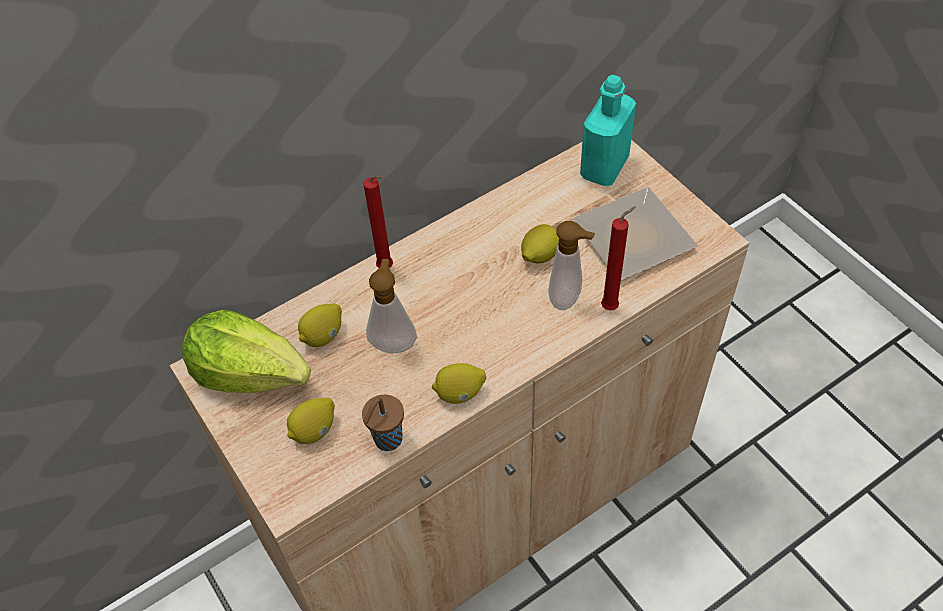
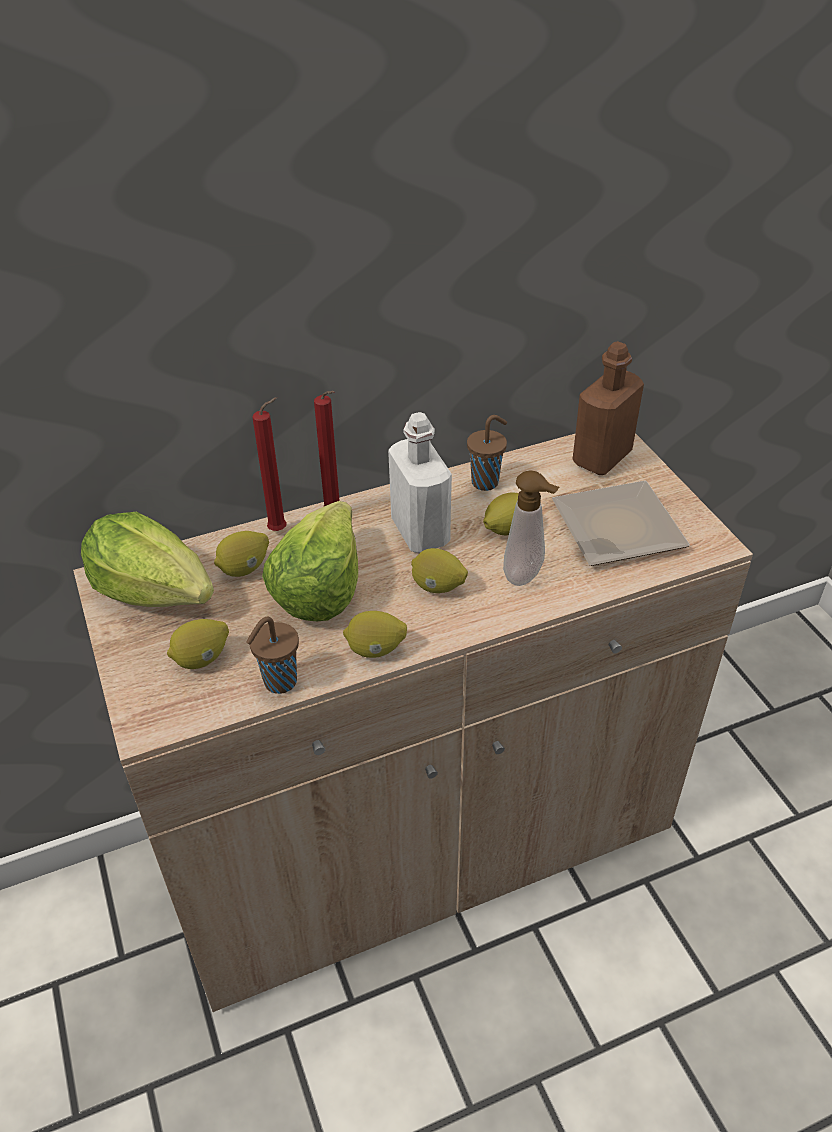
camera: 10 degrees right, 10 degrees down
soap dispenser [366,259,417,353] -> lettuce [262,501,358,621]
turquoise bottle [580,75,636,186] -> brown bottle [573,341,644,475]
red candle [601,206,636,310] -> red candle moved to [252,397,287,531]
none -> white bottle [388,412,452,553]
none -> lemon [411,548,468,593]
none -> brown cup [467,415,507,491]

